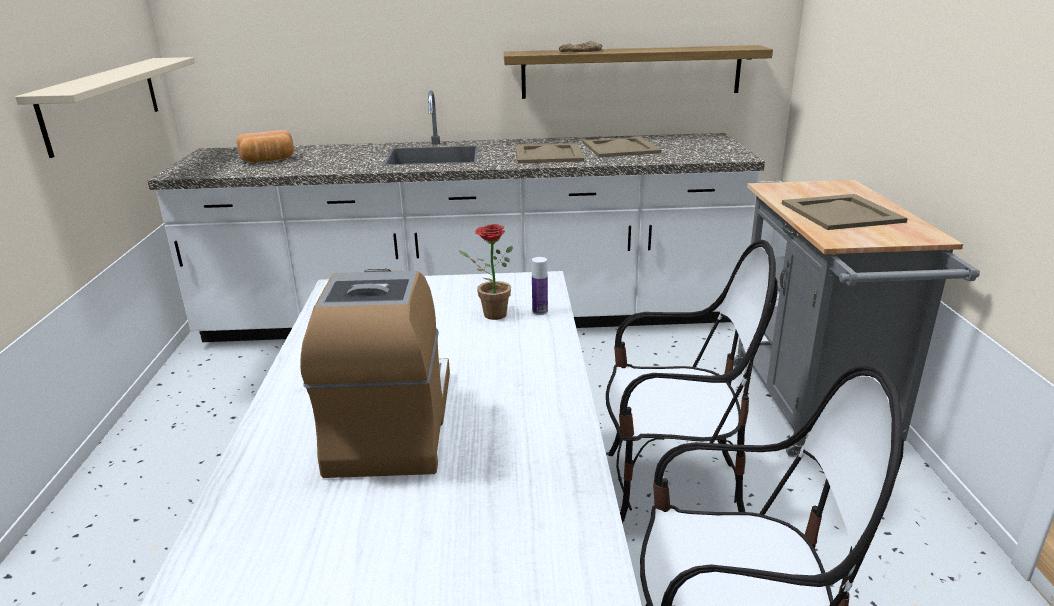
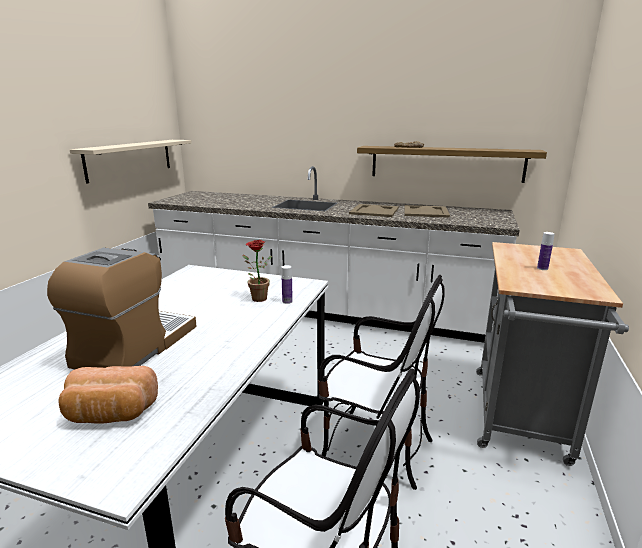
camera: 20 degrees right, 5 degrees down
bread [236,130,294,162] -> bread moved to [59,366,158,424]
beige tray [782,194,908,230] -> bottle [537,232,555,270]

